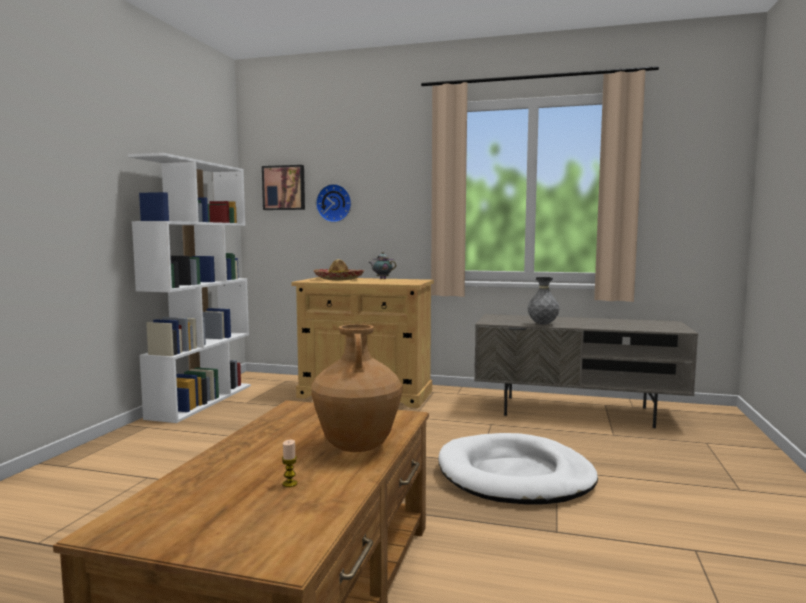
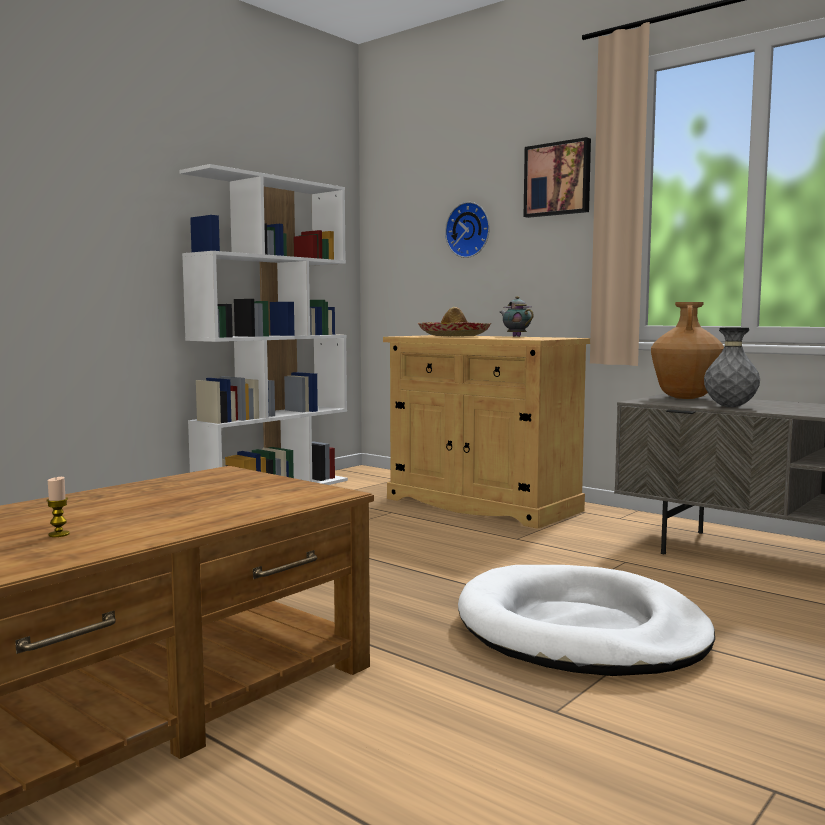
camera: 25 degrees right, 0 degrees up
picture [262,165,305,210] -> picture moved to [524,137,591,218]
brown vase [311,324,403,452] -> brown vase moved to [651,302,724,399]

